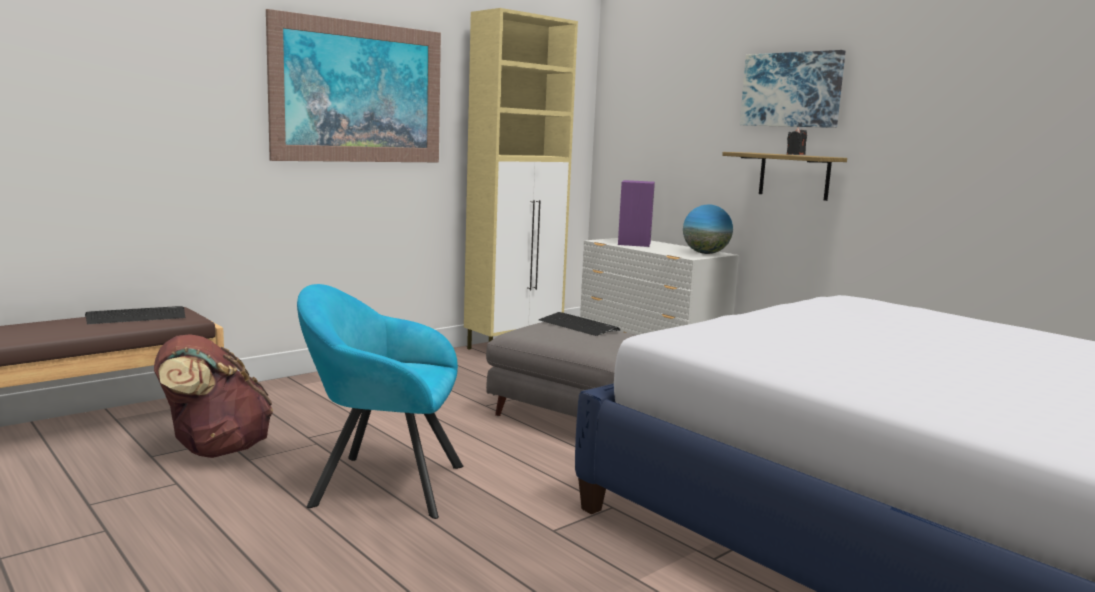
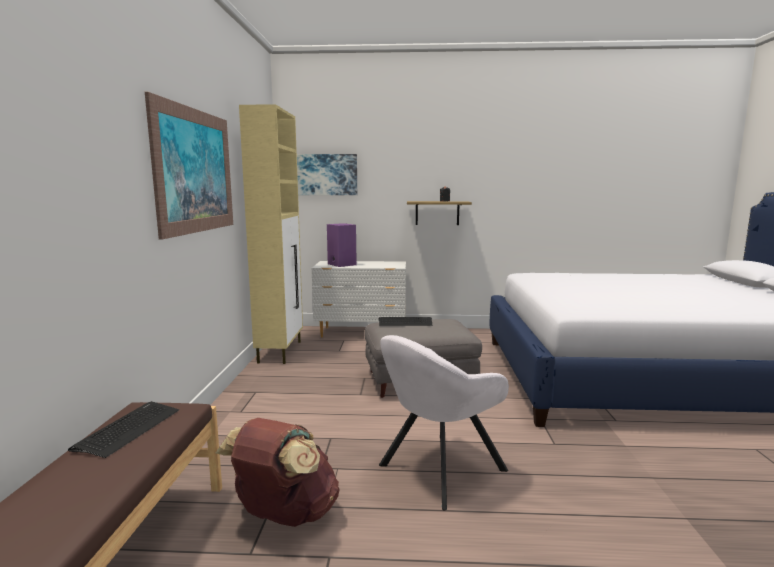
camera: 45 degrees left, 0 degrees up
turquoise armchair [297,284,463,519] -> white armchair [379,335,509,511]
globe [683,205,733,254] -> none
picture [740,50,846,128] -> picture moved to [297,154,357,195]

